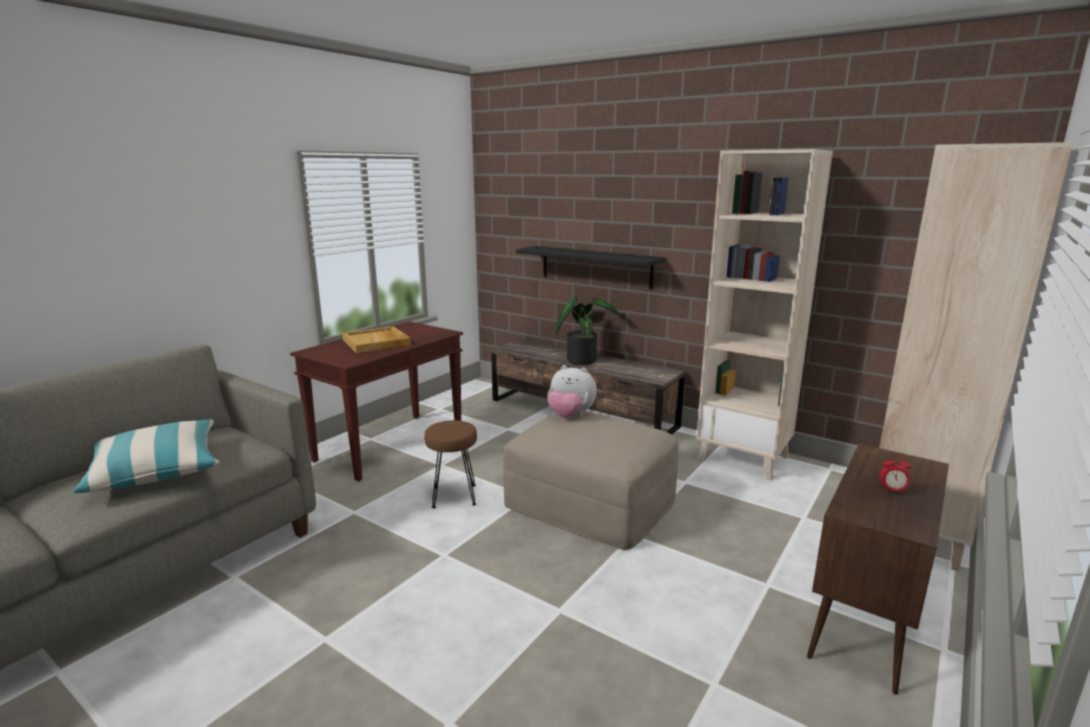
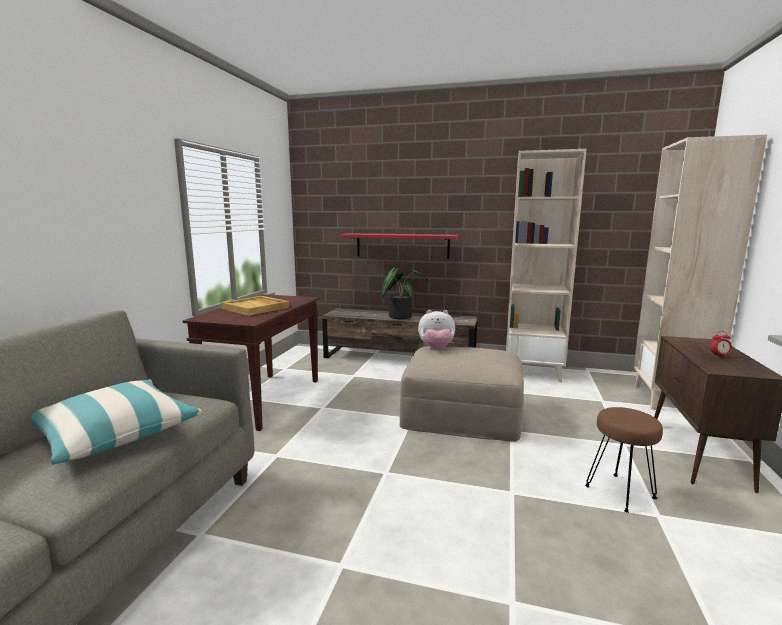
camera: 20 degrees left, 5 degrees down
brown stool [424,420,477,508] -> brown stool moved to [585,407,663,513]
black shelf [516,246,666,289] -> red shelf [340,233,459,259]

